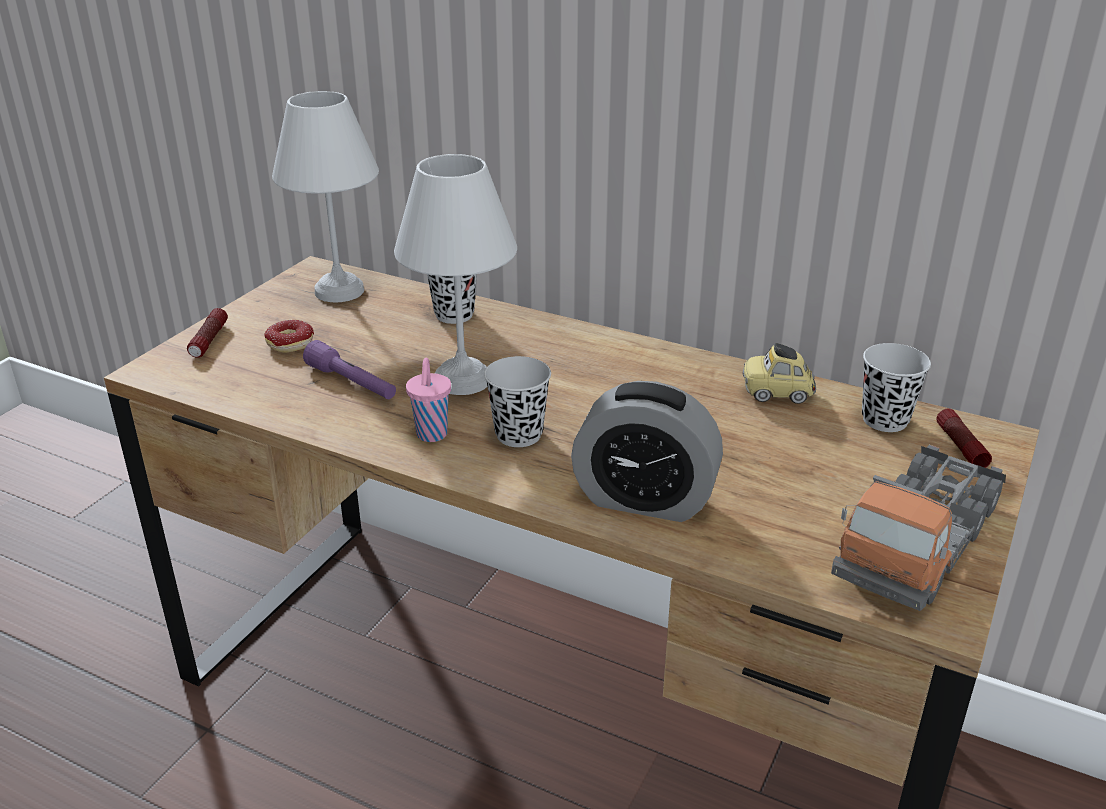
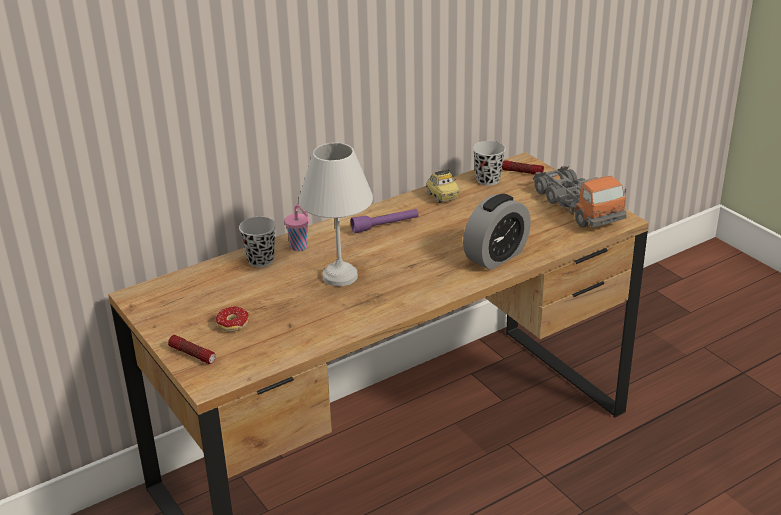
camera: 60 degrees left, 0 degrees up
white table lamp [272,91,379,302] -> none
purple flashlight [303,340,396,399] -> purple flashlight moved to [351,209,419,233]
pink cup [406,358,451,442] -> pink cup moved to [284,204,309,251]
black cup [484,356,551,447] -> none
toy car [743,343,816,404] -> toy car turned 60 degrees counterclockwise [426,169,460,203]

